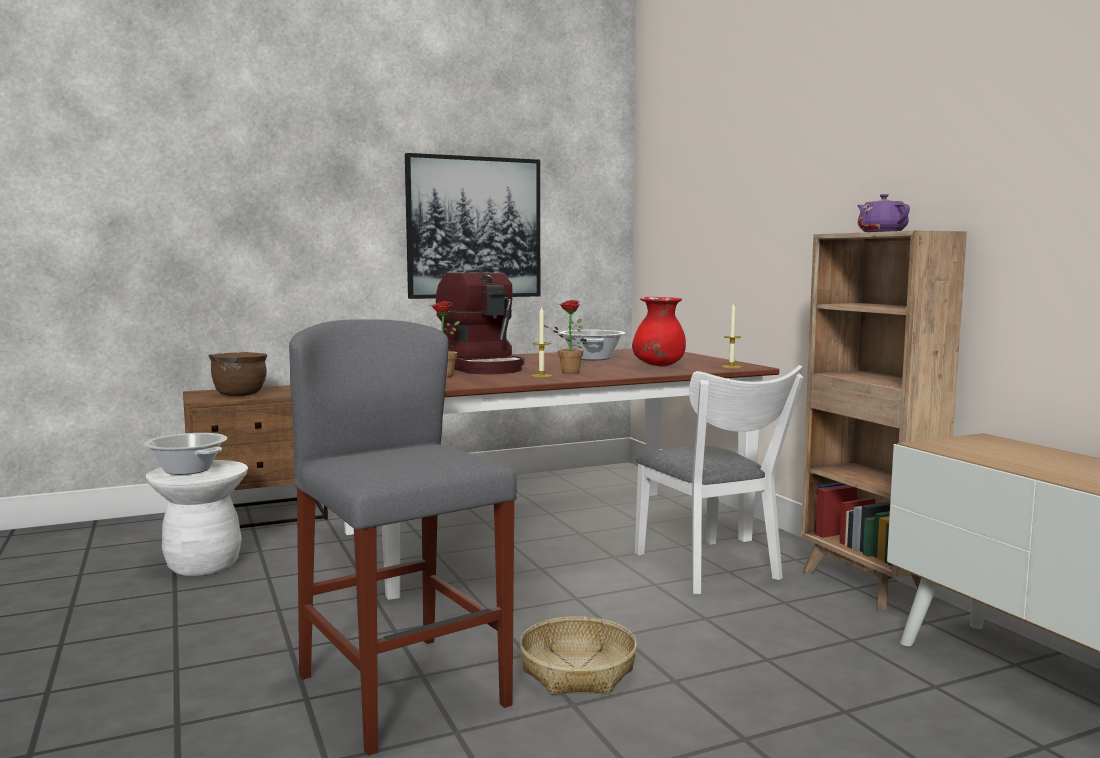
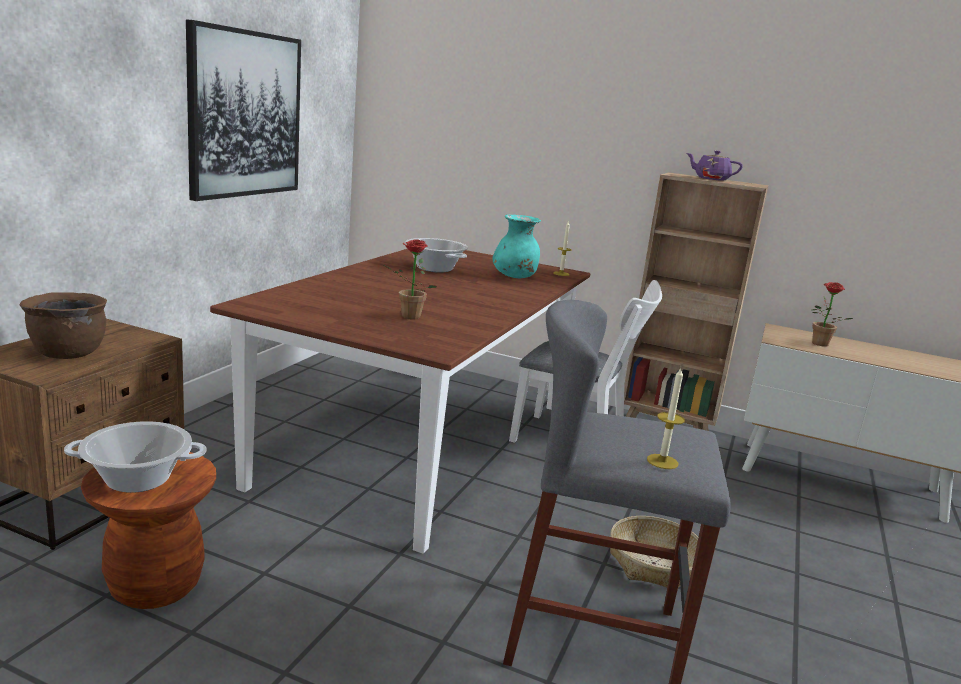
camera: 45 degrees left, 10 degrees up
white stool [146,460,248,576] -> brown stool [81,452,216,609]
coffee machine [436,270,524,374] -> none
candle [531,306,552,378] -> candle moved to [647,368,685,469]
potted plant [544,300,587,374] -> potted plant moved to [812,282,853,347]
red vase [632,297,686,367] -> turquoise vase [492,214,541,278]

